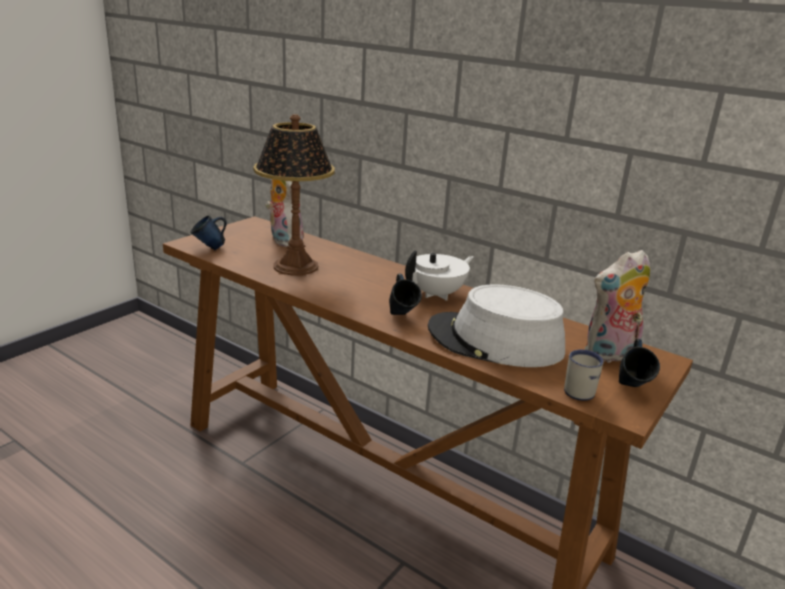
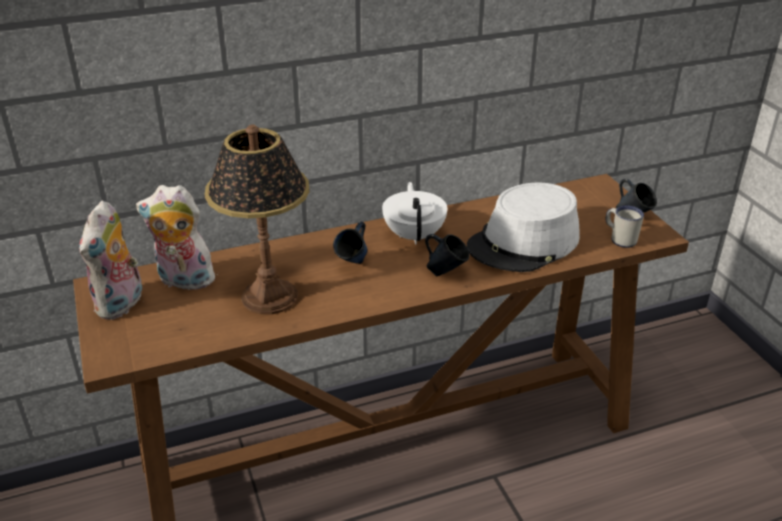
camera: 55 degrees left, 10 degrees up
blue mug [190,216,227,250] -> blue mug moved to [333,222,367,264]
plush toy [585,250,650,363] -> plush toy moved to [79,201,142,320]

